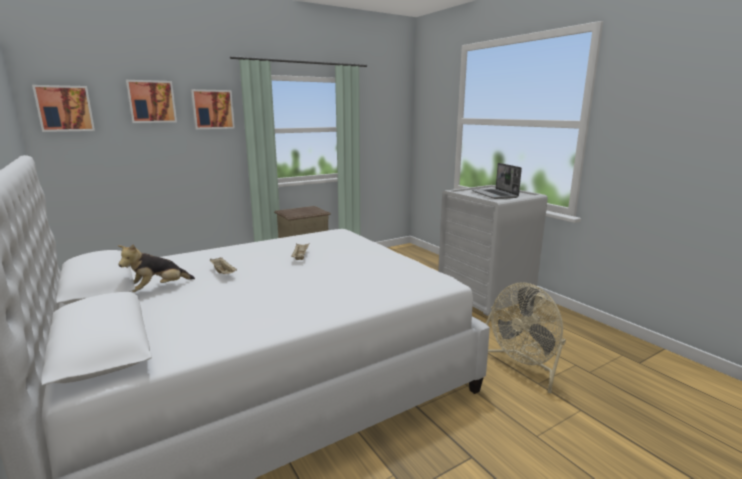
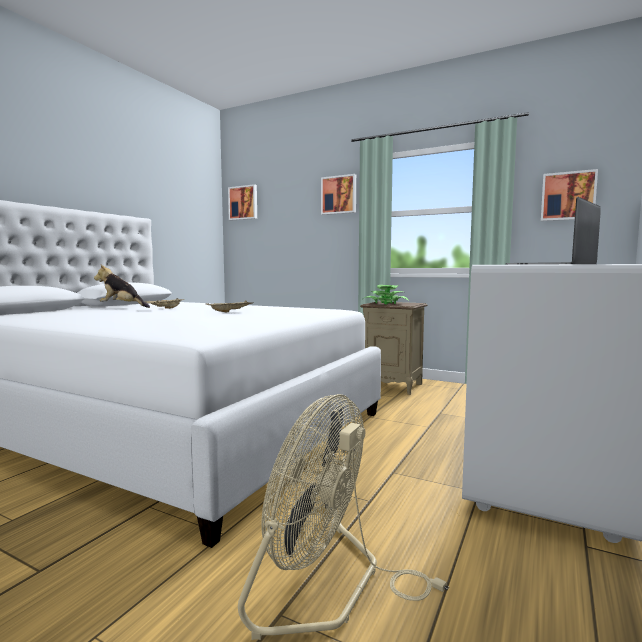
camera: 60 degrees right, 10 degrees down
picture [126,80,177,123] -> picture moved to [541,169,598,221]
none -> potted plant [363,285,409,304]

